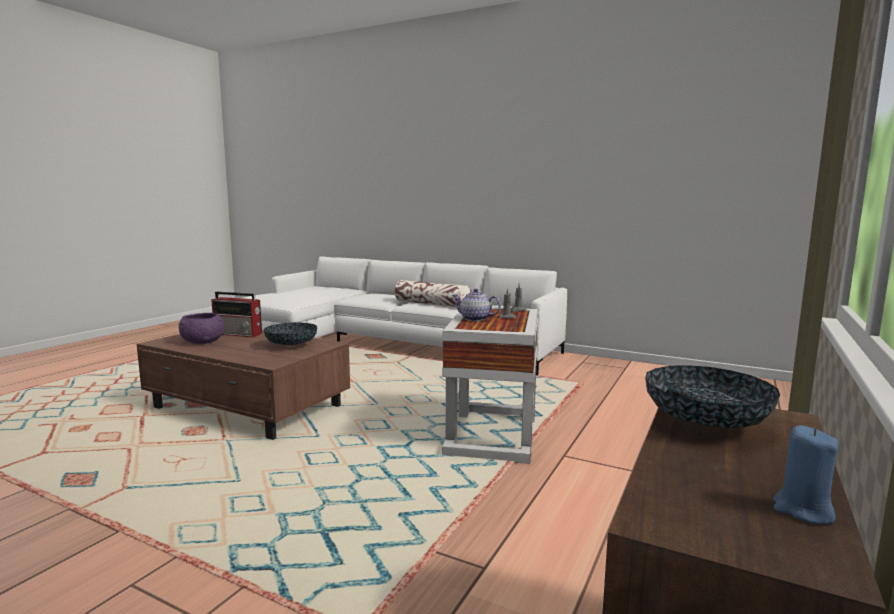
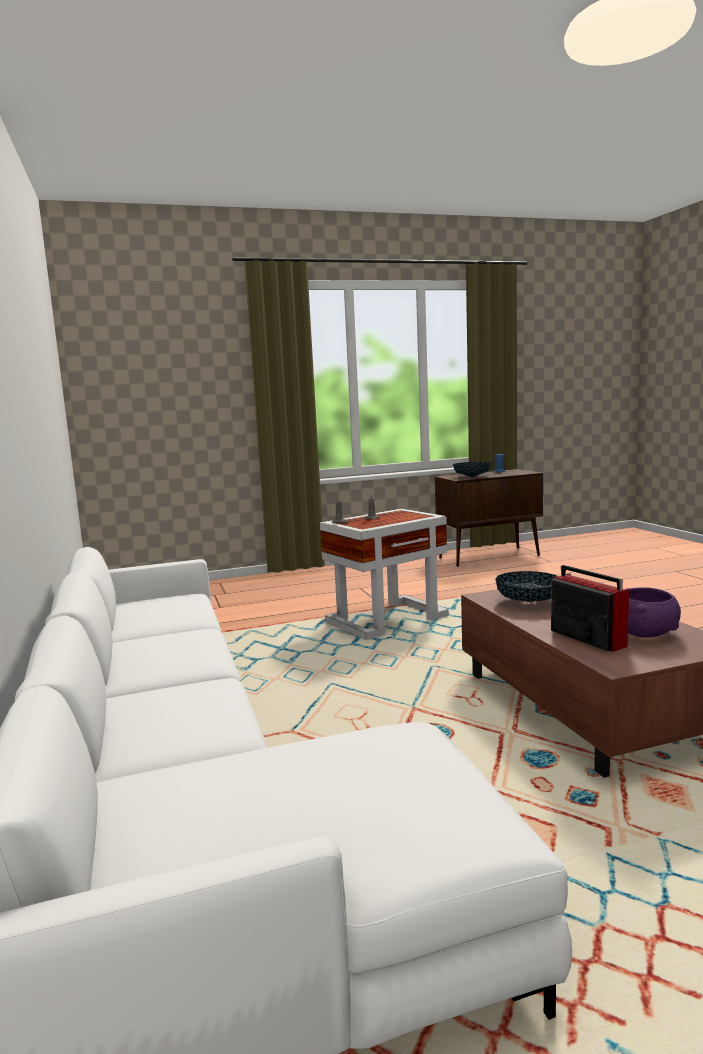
camera: 135 degrees left, 0 degrees up
pillow [394,280,472,307] -> none
teapot [452,289,501,321] -> none

